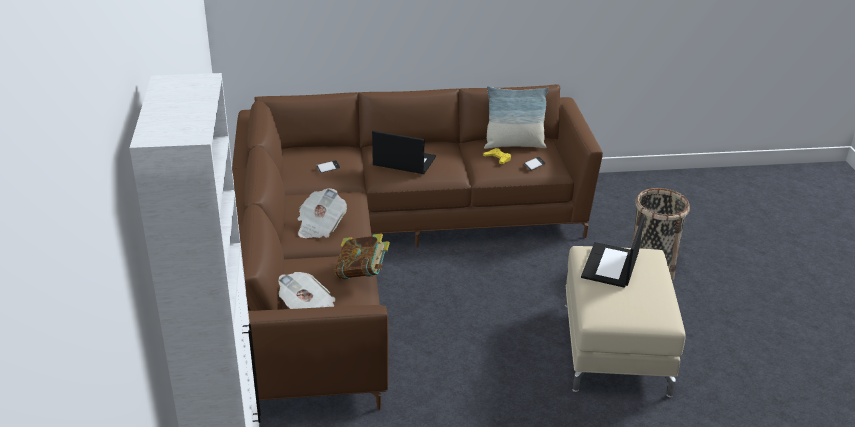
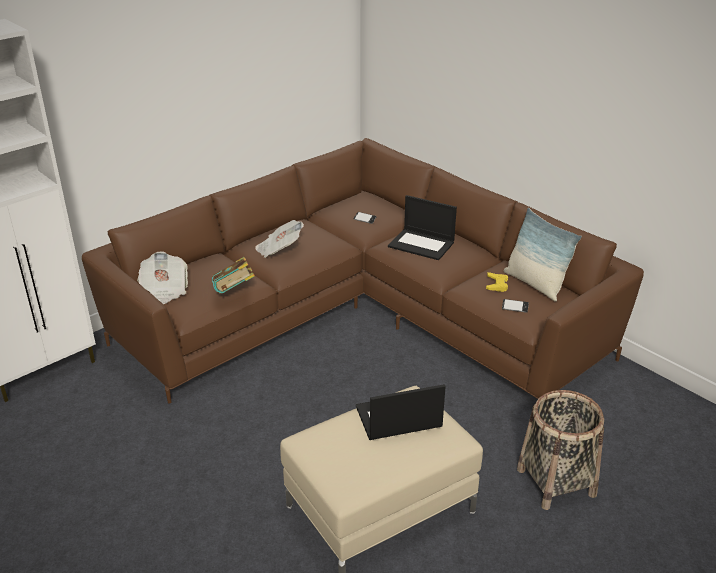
camera: 55 degrees right, 0 degrees up
laptop [372,130,436,174] -> laptop turned 135 degrees clockwise [388,195,457,260]

